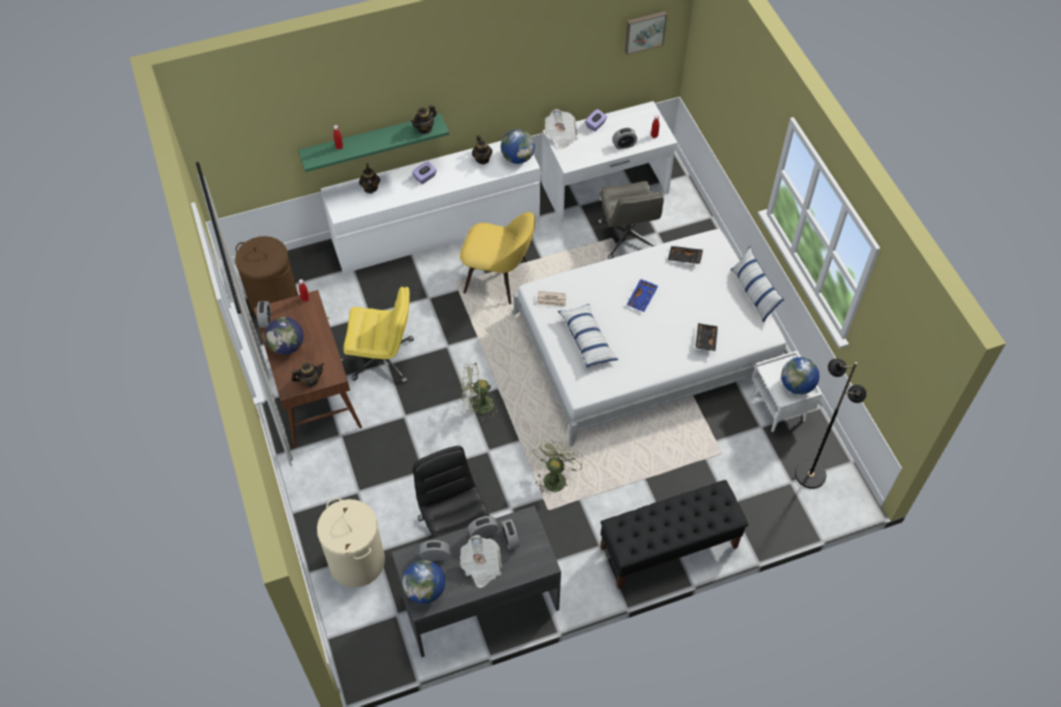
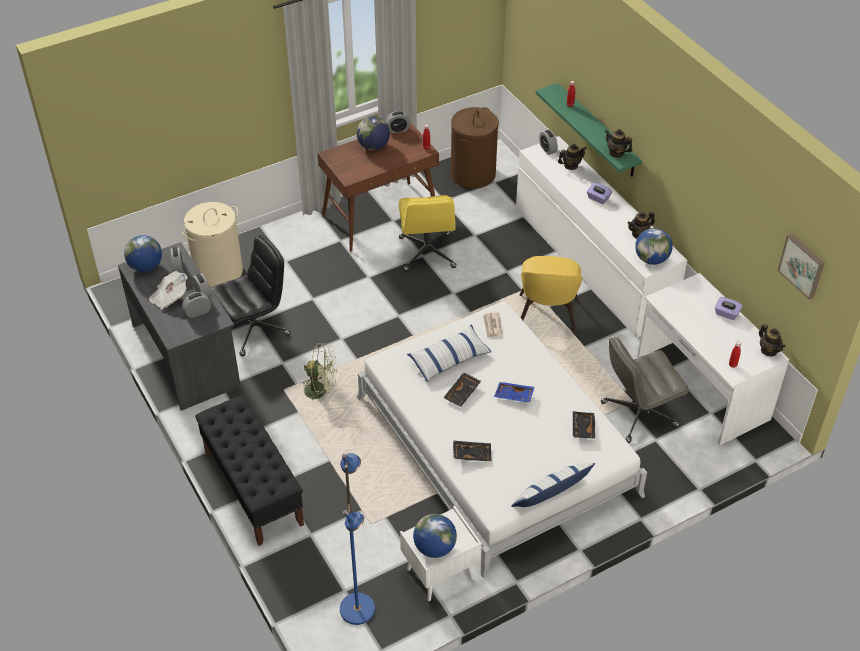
camera: 80 degrees right, 10 degrees down
teapot [291,362,324,387] -> teapot moved to [759,324,785,356]
green fan [461,363,501,421] -> none
newspaper [545,109,578,149] -> none
alarm clock [612,127,637,150] -> alarm clock moved to [539,130,558,155]
black floor lamp [795,358,867,489] -> blue floor lamp [340,453,375,625]
none -> black tray [443,372,481,407]

